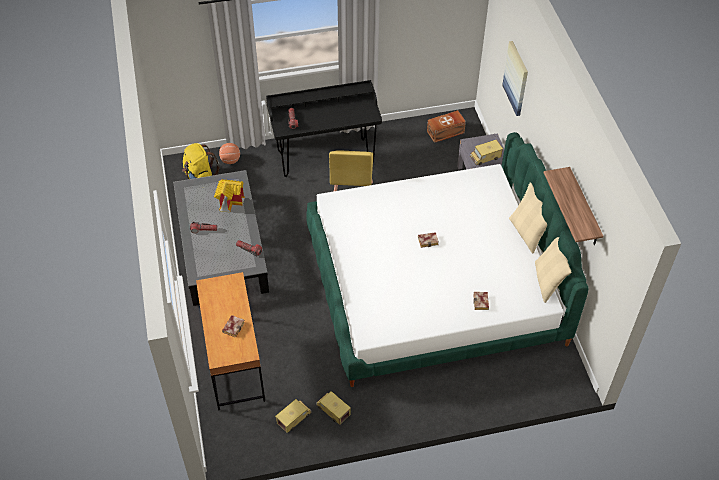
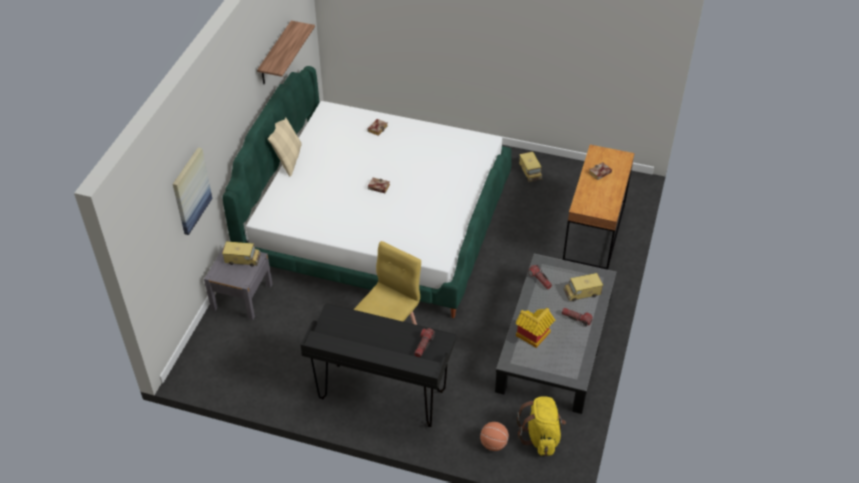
camera: 150 degrees left, 5 degrees down
toy truck [275,399,312,433] -> toy truck moved to [564,273,603,301]
brown storage box [427,110,466,143] -> none
beige pillow [535,237,572,303] -> none

